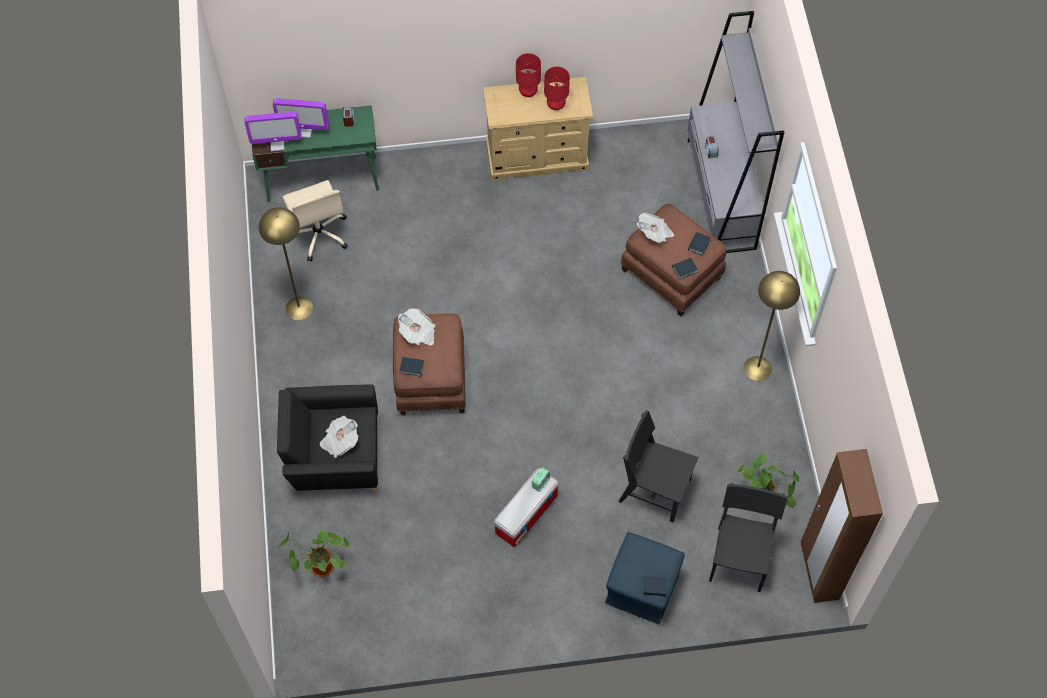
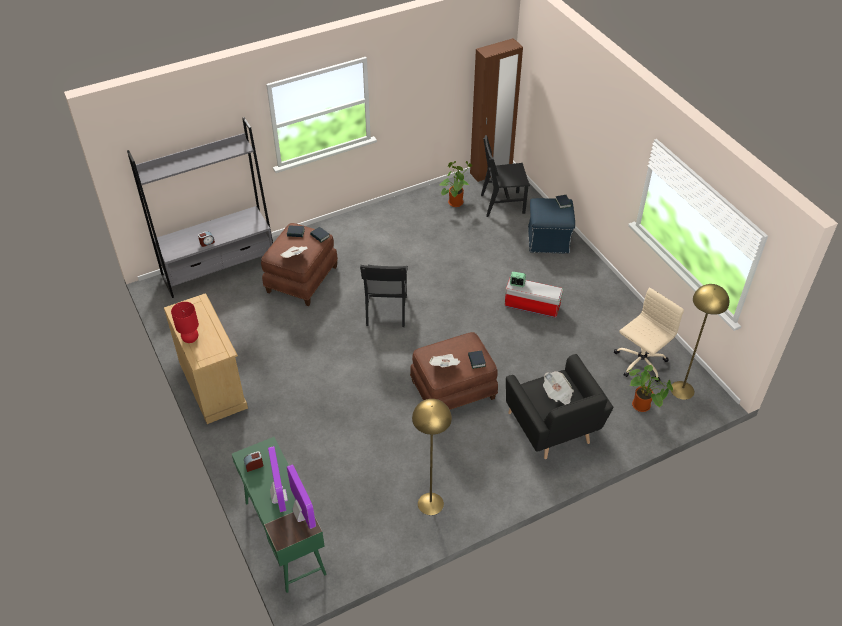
camera: 110 degrees left, 15 degrees down
beige office chair [283,180,348,261] -> beige office chair moved to [614,288,684,382]
red table lamp [544,66,570,110] -> none
black chair [619,410,698,523] -> black chair moved to [360,265,408,327]
yellow floor lamp [744,271,800,381] -> yellow floor lamp moved to [671,284,729,400]

